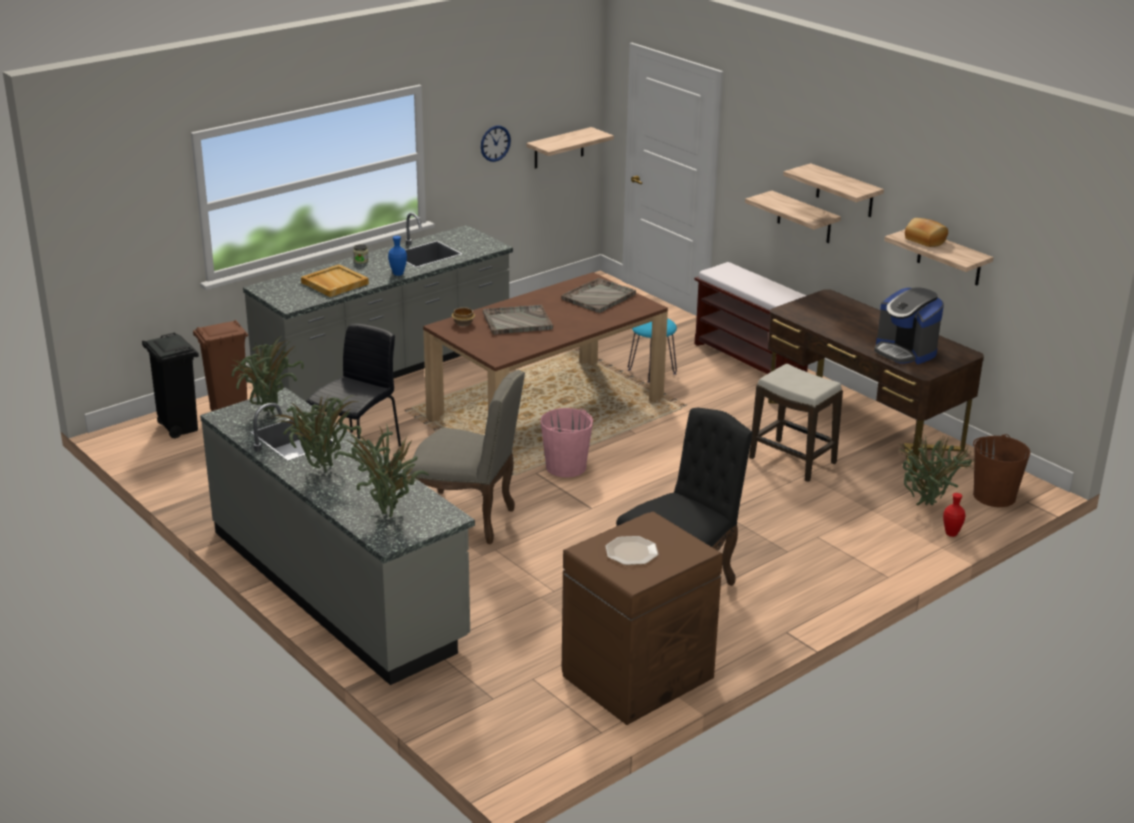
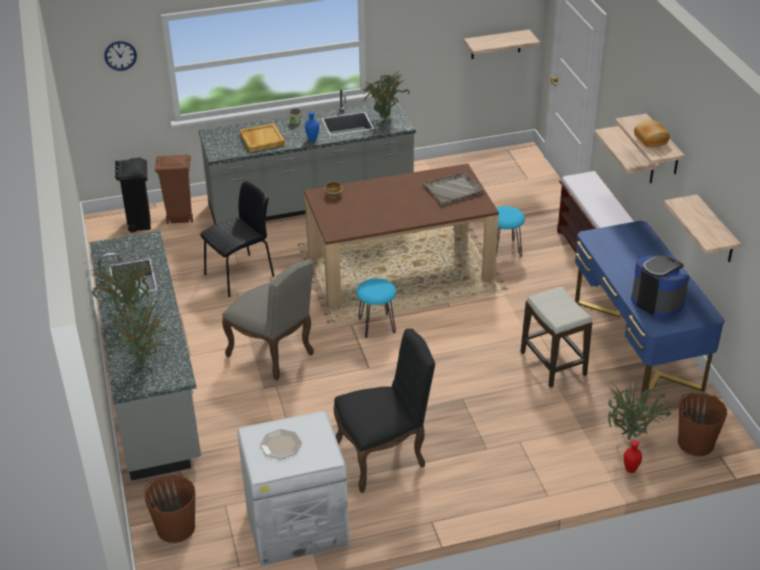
camera: 25 degrees right, 10 degrees up
potted plant [231,336,304,414] -> potted plant moved to [361,72,409,120]
wall clock [481,125,511,162] -> wall clock moved to [104,41,137,71]
grey tray [483,305,553,335] -> none
pink bucket [540,408,593,478] -> turquoise stool [356,278,396,338]
brown washing machine [562,512,723,725] -> white washing machine [237,411,350,566]
brown desk [768,289,984,475] -> blue desk [575,221,725,403]
coffee machine [874,287,944,364] -> coffee machine turned 150 degrees clockwise [631,255,690,318]
bread [905,218,948,247] -> bread moved to [634,119,670,147]
none -> brown bucket [144,475,195,543]

